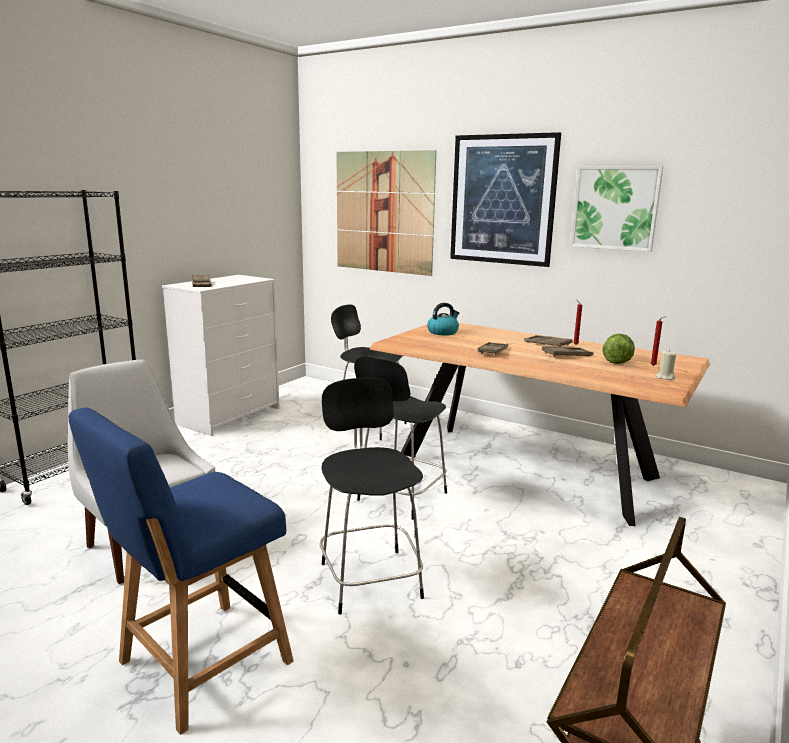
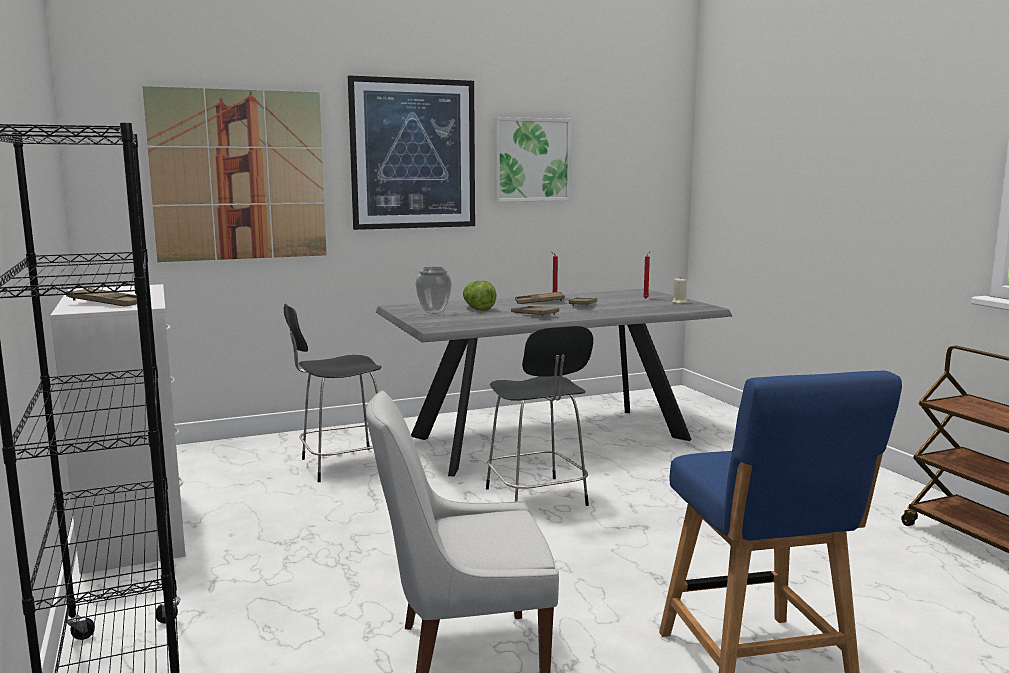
camera: 55 degrees left, 5 degrees down
black stool [320,378,424,614] -> none
brown dining table [370,323,710,526] -> grey dining table [376,289,732,476]
kettle [427,303,459,335] -> vase [415,267,452,314]
lettuce [602,334,635,364] -> lettuce moved to [463,281,497,311]

